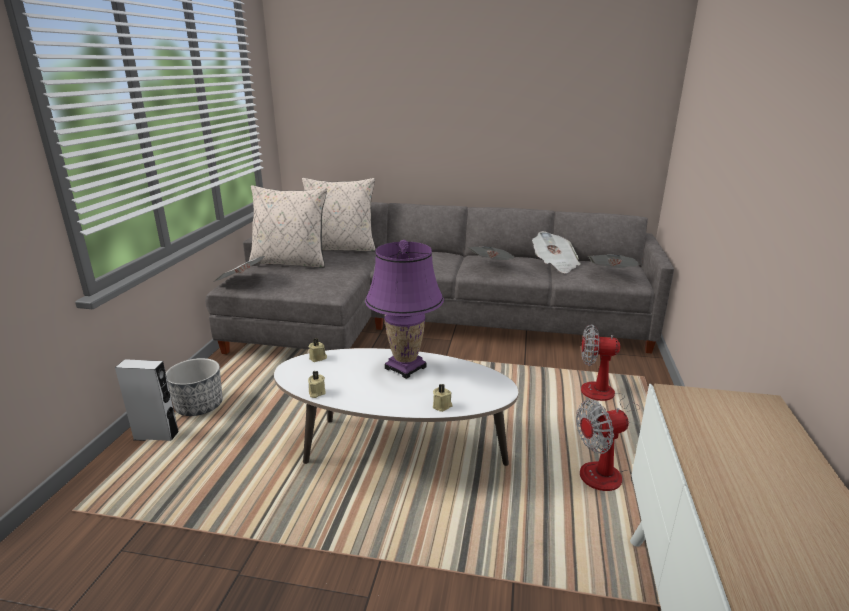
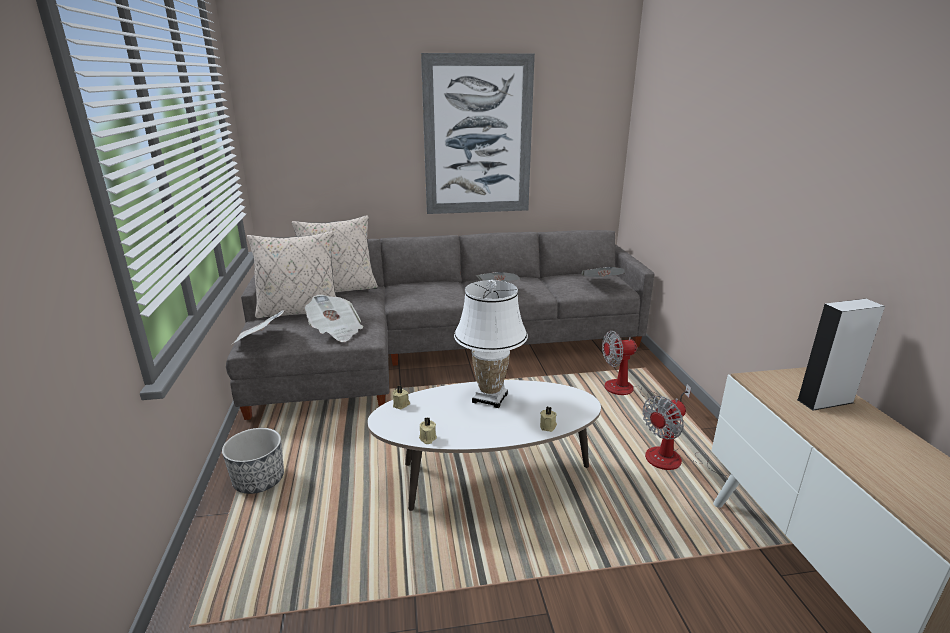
camera: 20 degrees left, 0 degrees up
grey speaker [115,359,179,441] -> grey speaker moved to [797,299,885,411]
purple table lamp [365,240,444,379] -> white table lamp [454,280,528,408]
newspaper [532,231,581,273] -> newspaper moved to [305,294,363,342]
none -> picture [421,53,535,214]

